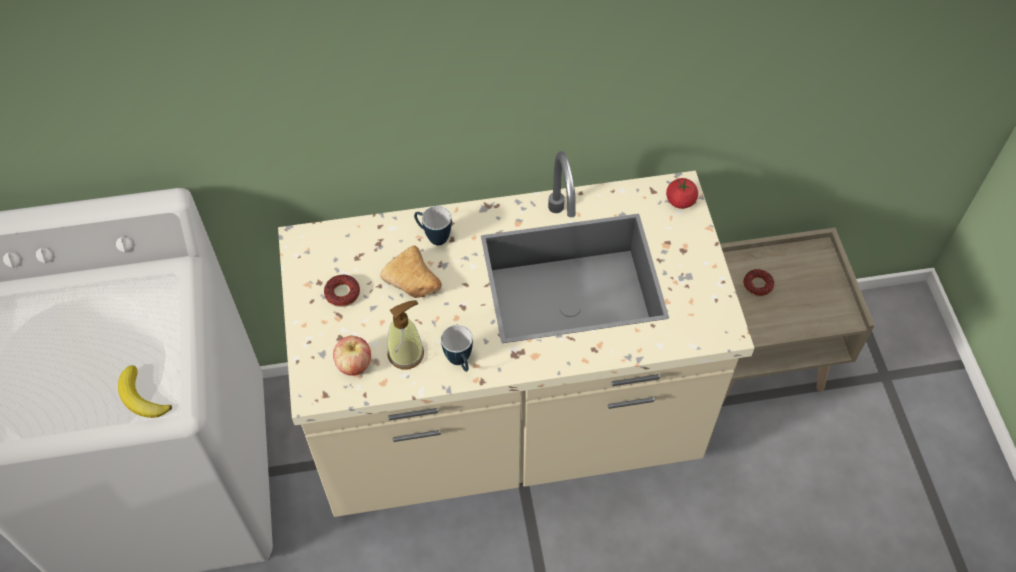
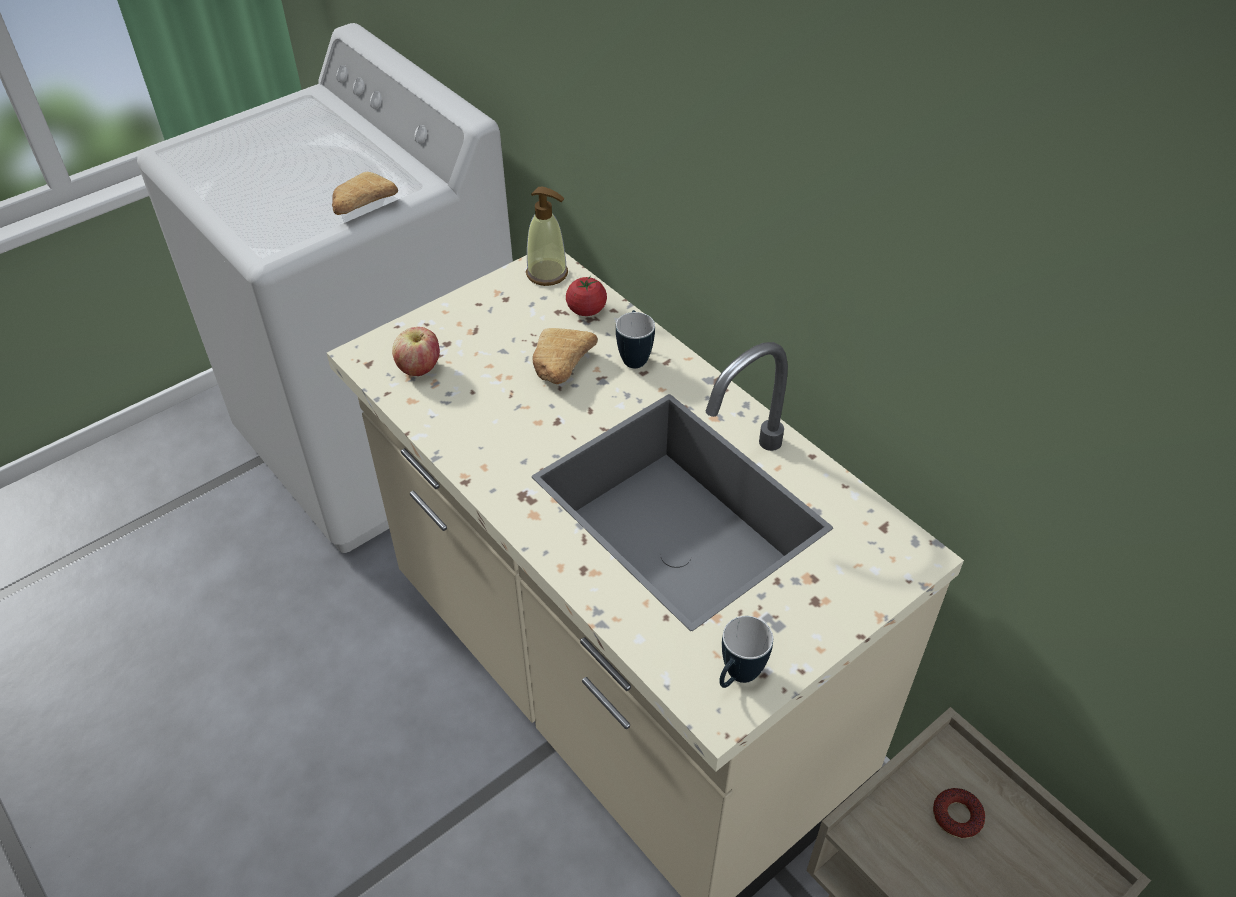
camera: 60 degrees right, 10 degrees down
banana [118,366,172,418] -> none
donut [324,275,360,307] -> none
soap dispenser [387,300,424,369] -> soap dispenser moved to [526,187,568,286]
mug [441,325,473,372] -> mug moved to [719,616,773,688]
tomato [666,178,698,209] -> tomato moved to [566,276,607,316]
none -> bread [332,172,398,215]

